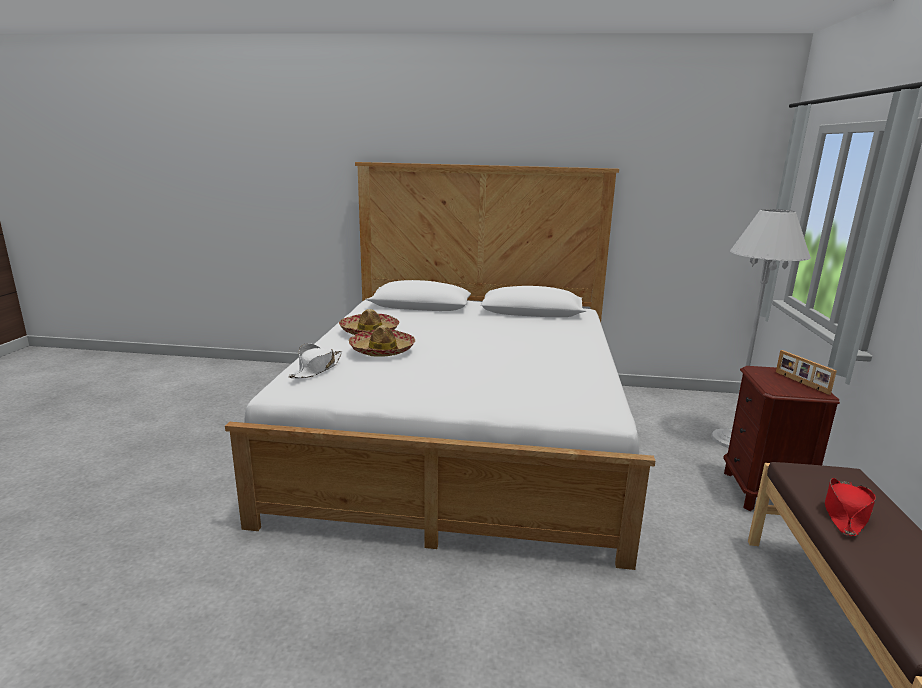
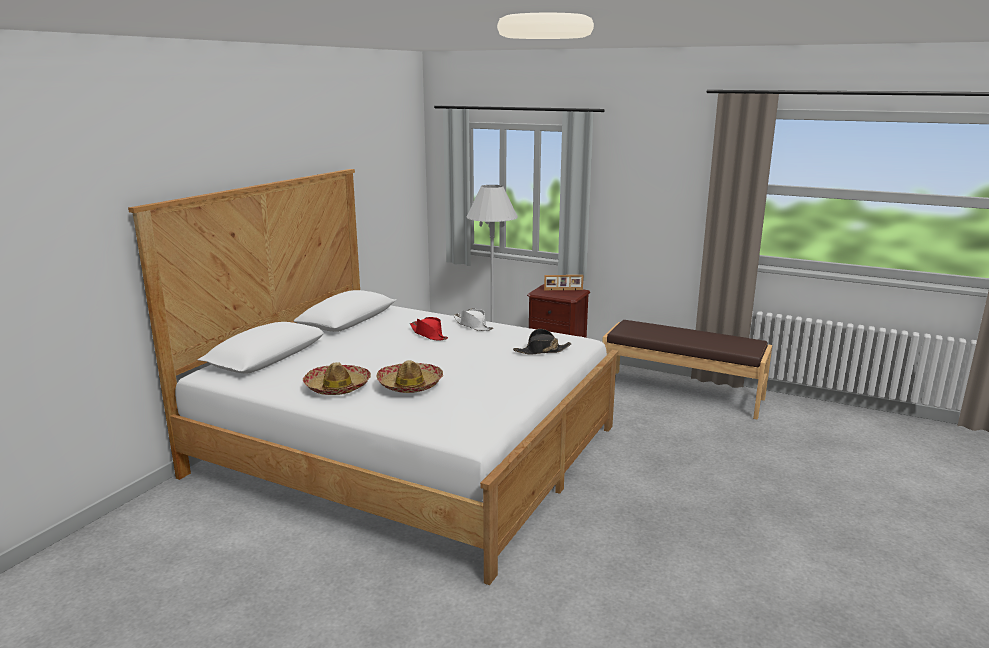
camera: 70 degrees left, 0 degrees up
white hat [288,343,342,378] -> white hat moved to [453,309,493,331]
red hat [825,478,876,536] -> red hat moved to [410,317,448,340]
none -> black hat [513,329,572,355]

